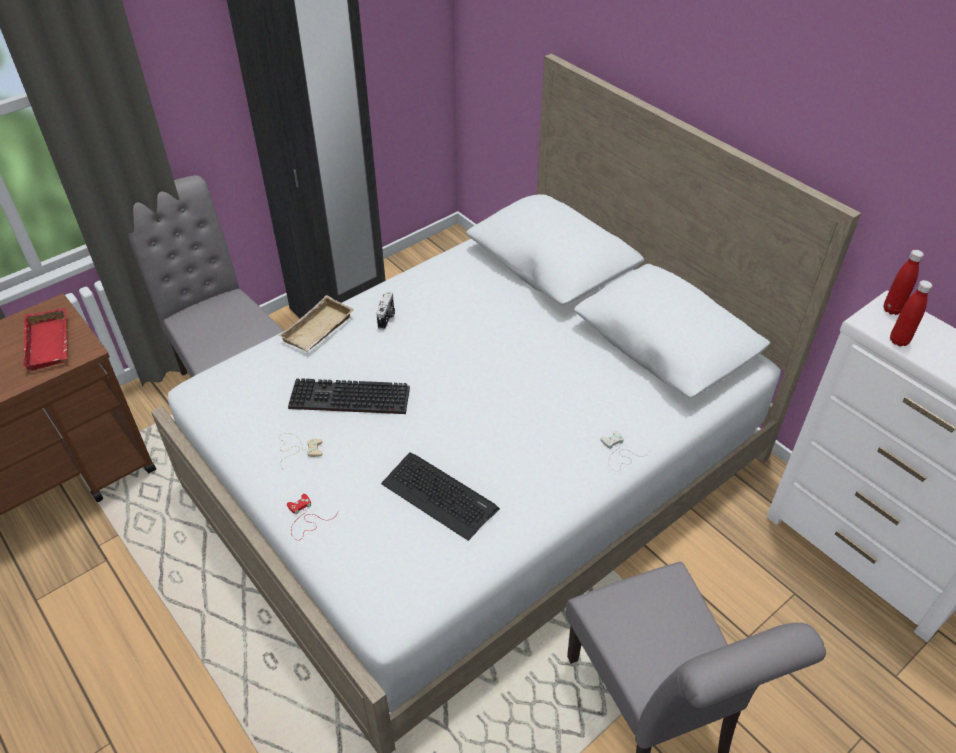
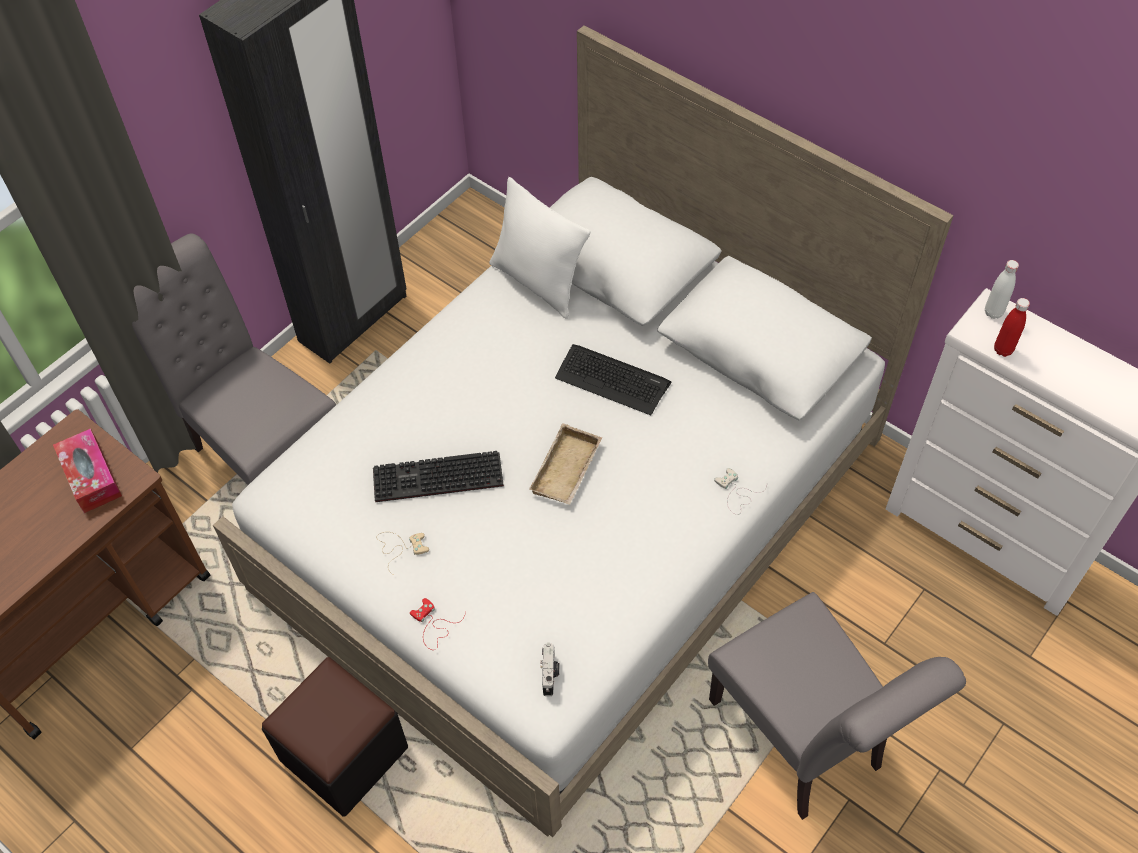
camera: 10 degrees left, 10 degrees up
red tray [23,308,67,371] -> tissue box [53,428,122,513]
beige tray [279,295,354,352] -> beige tray moved to [529,423,602,505]
camera [376,291,395,330] -> camera moved to [540,642,560,696]
keyboard [381,452,500,541] -> keyboard moved to [555,344,672,415]
red bottle [884,250,924,315] -> white bottle [985,260,1019,319]
none -> black ottoman [262,657,408,817]
none -> white pillow [489,177,590,319]

